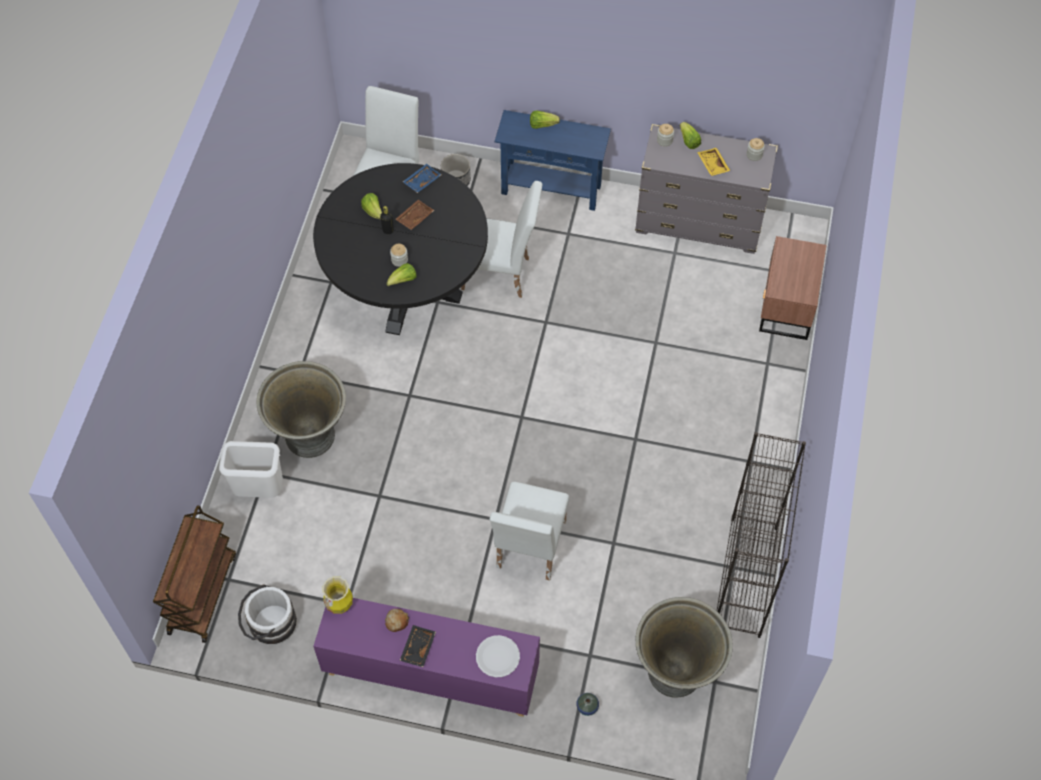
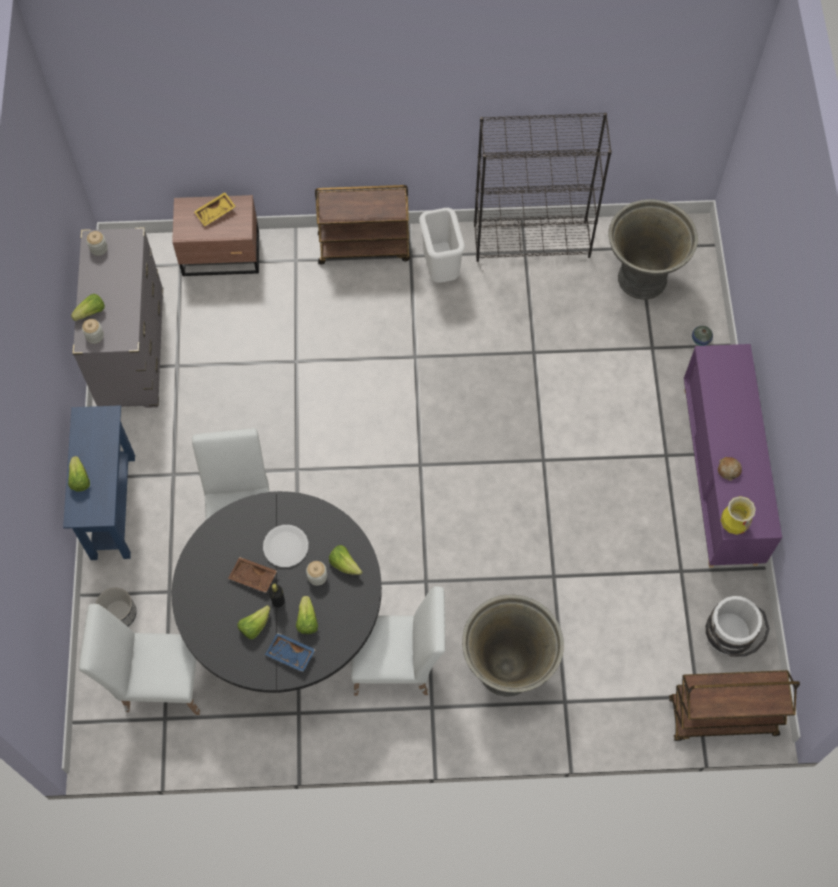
camera: 105 degrees left, 5 degrees up
white trash can [219,441,283,498] -> white trash can moved to [419,208,465,283]
black tray [400,625,436,667] -> none
blue tray [403,164,441,193] -> blue tray moved to [265,632,316,672]
white plate [476,635,520,677] -> white plate moved to [263,525,308,567]
white chair [489,482,569,580] -> white chair moved to [351,586,445,695]
yellow tray [697,148,730,176] -> yellow tray moved to [194,192,236,227]
none -> lettuce [296,596,318,634]
none -> brown cart [315,185,410,264]

